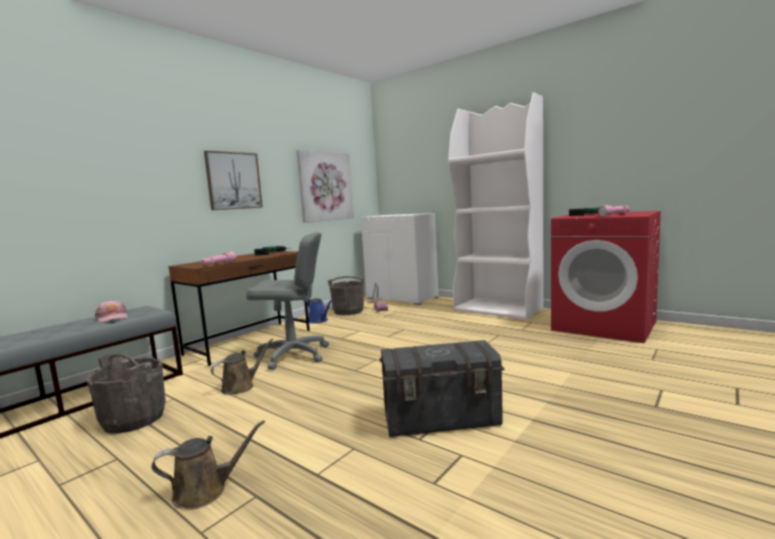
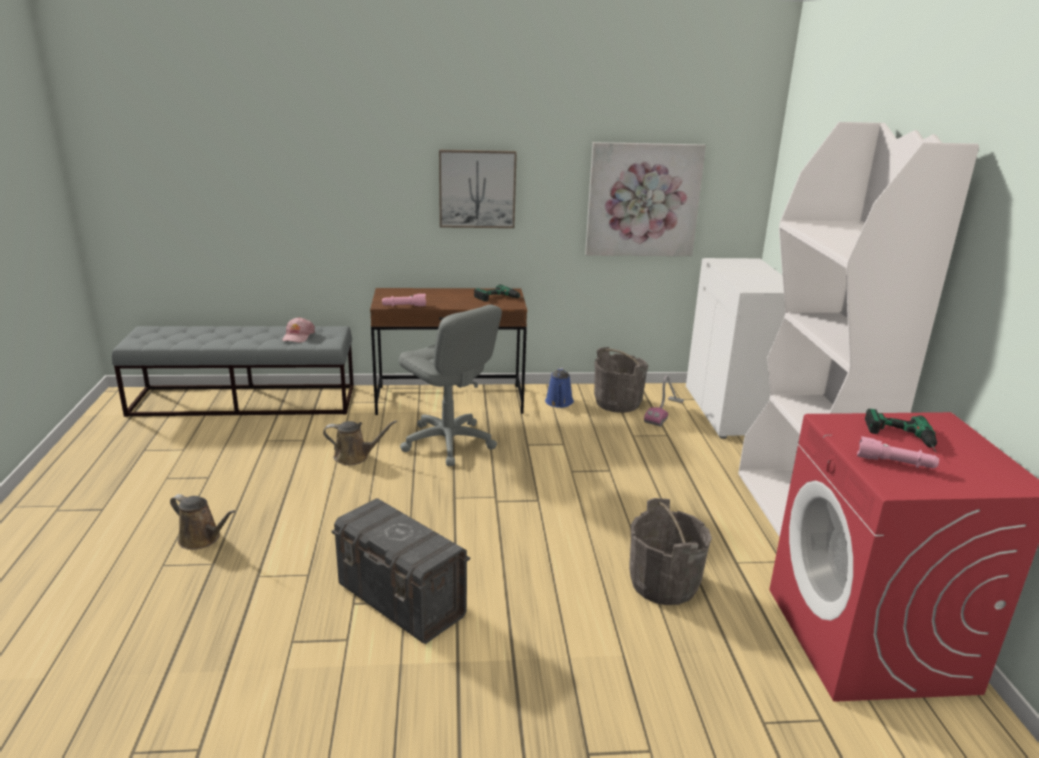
camera: 45 degrees right, 15 degrees up
grey bucket [86,353,166,434] -> grey bucket moved to [629,498,712,605]

